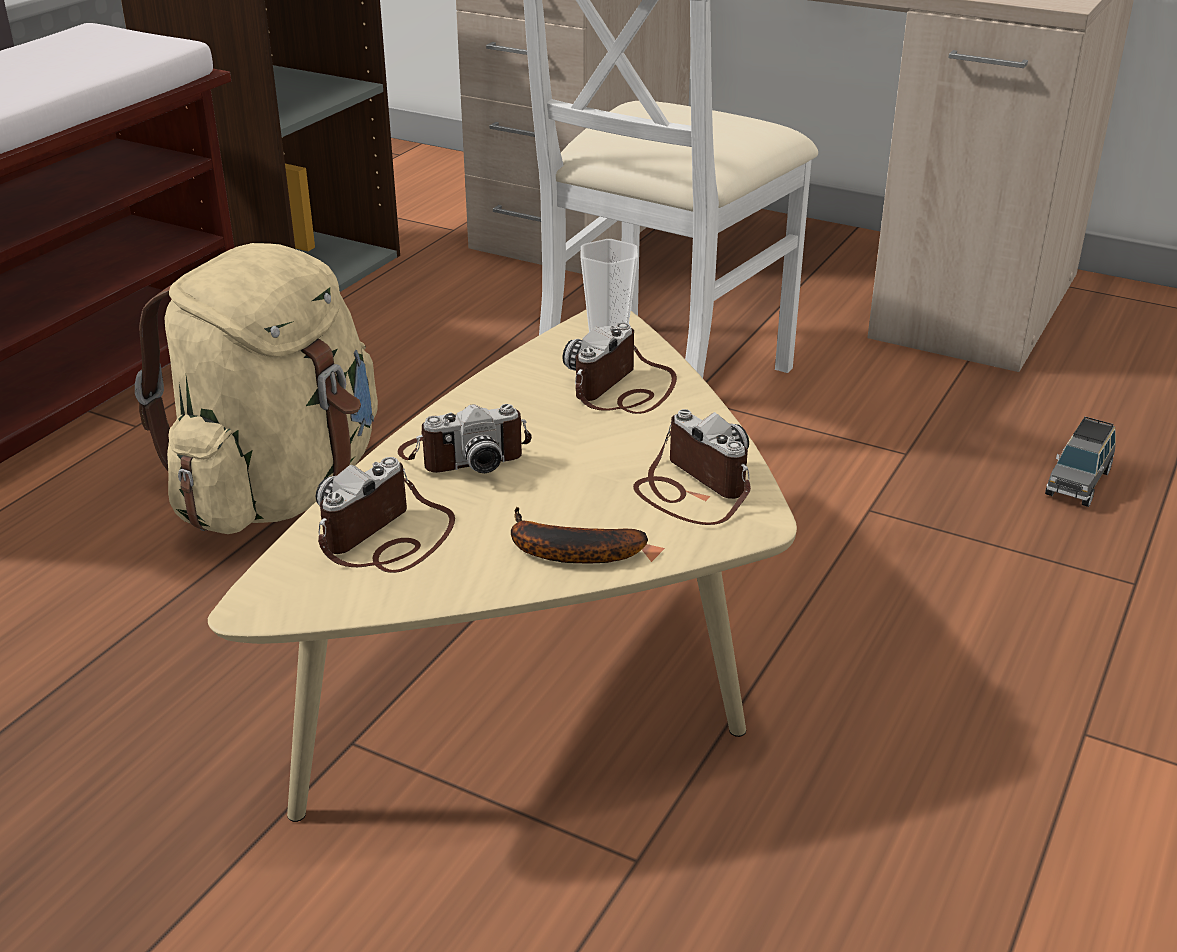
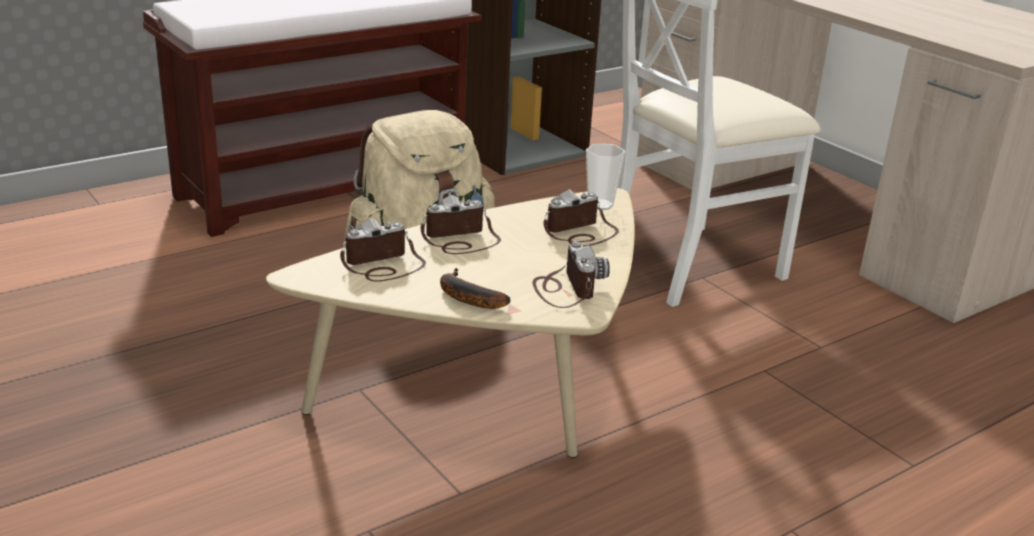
camera: 25 degrees right, 5 degrees down
camera [398,404,532,473] -> camera turned 150 degrees clockwise [421,195,501,254]
grey toy car [1045,417,1116,507] -> none

